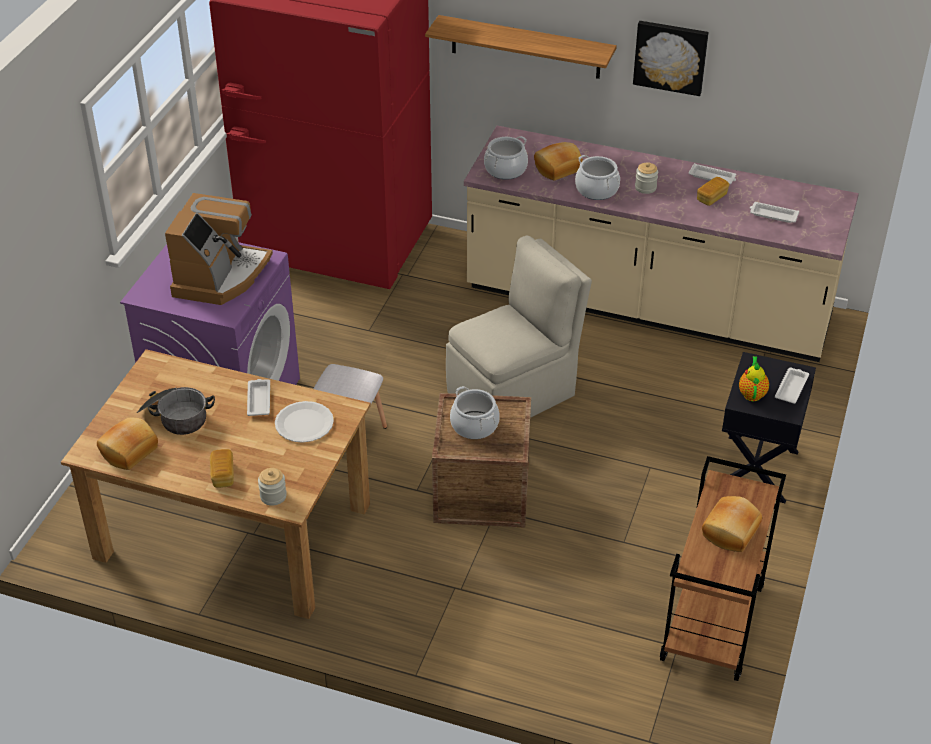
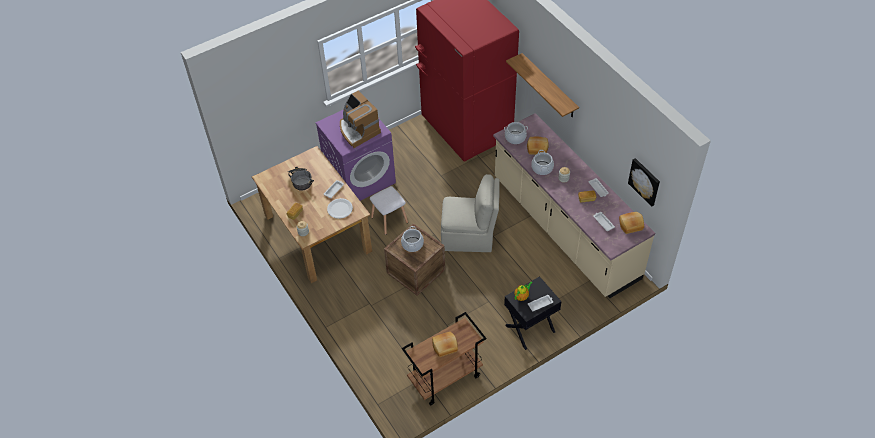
camera: 40 degrees right, 10 degrees up
bread [97,418,158,470] -> bread moved to [619,212,644,234]
coffee machine [165,193,273,305] -> coffee machine turned 90 degrees clockwise [340,91,381,148]
picture [633,21,709,96] -> picture moved to [628,158,660,207]

